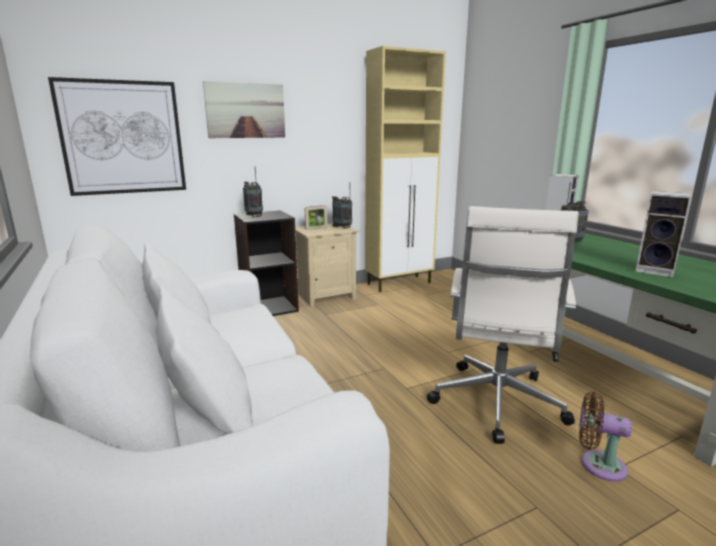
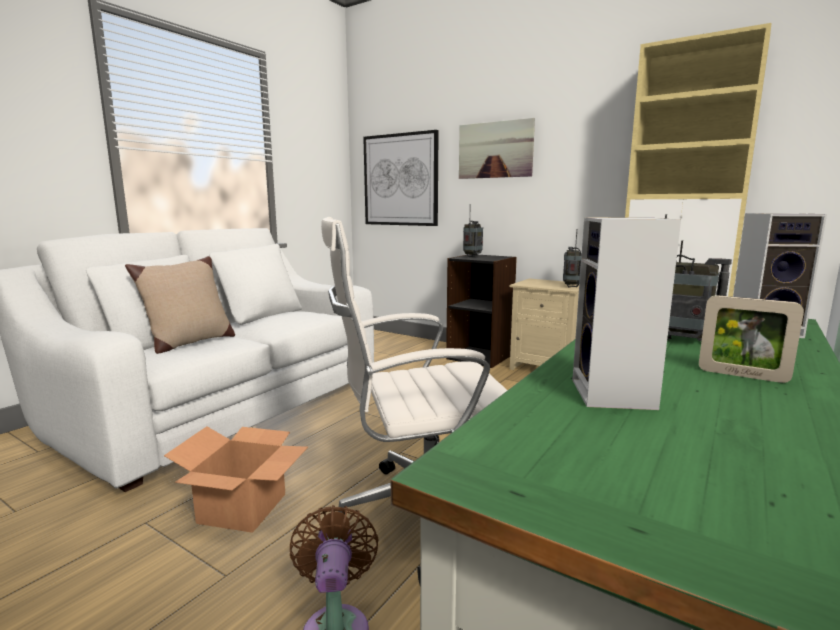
camera: 60 degrees right, 5 degrees down
picture frame [305,205,328,230] -> picture frame moved to [699,295,804,383]
none -> beige pillow [125,256,235,354]
none -> cardboard box [164,426,308,533]

